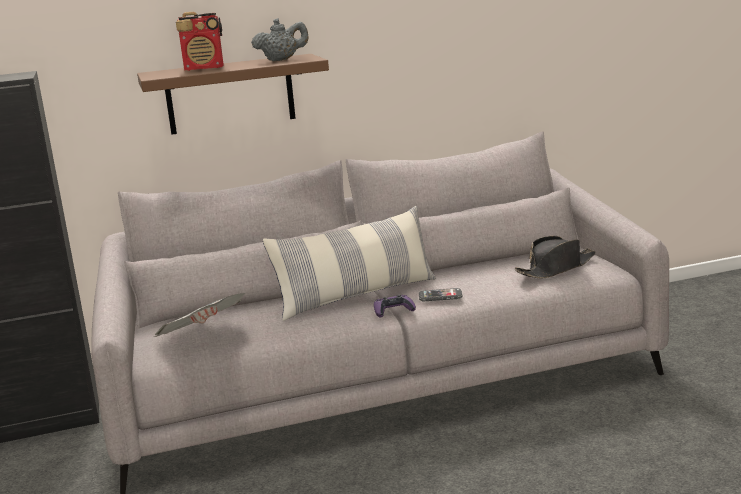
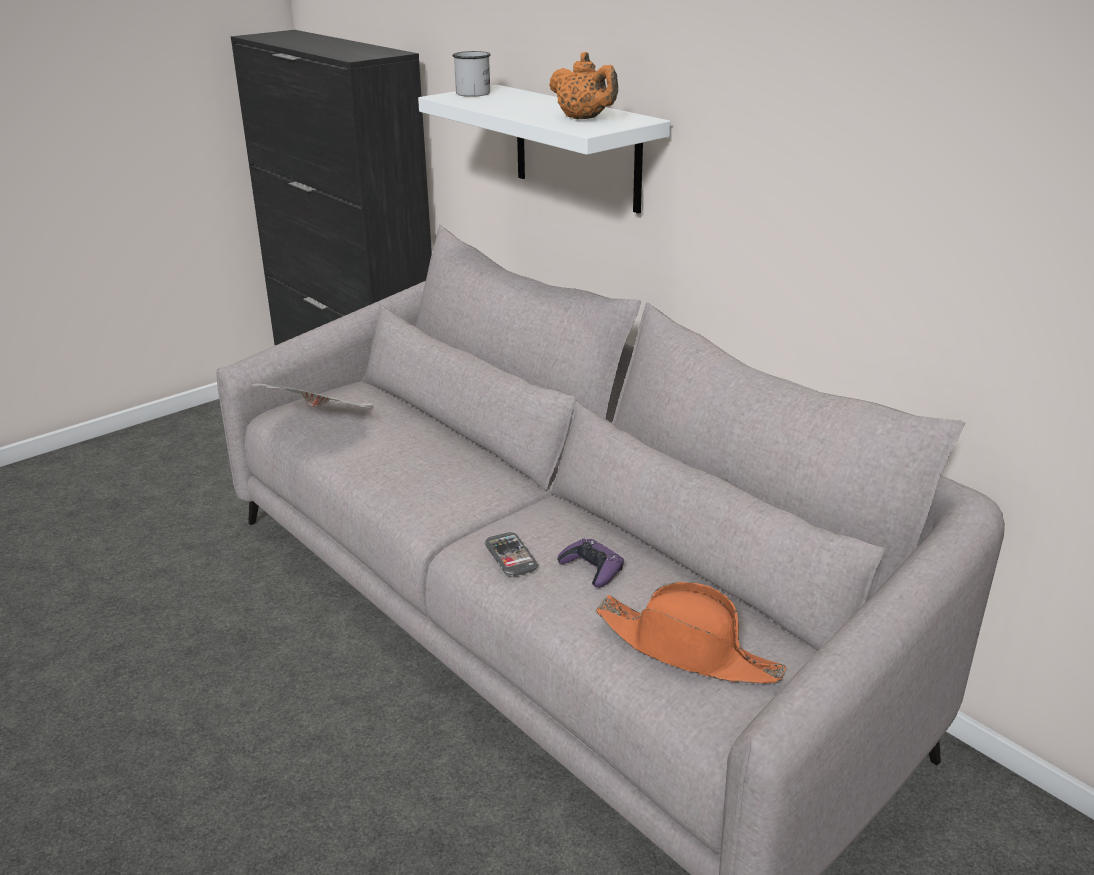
camera: 65 degrees right, 10 degrees up
brown shelf [137,54,329,135] -> white shelf [418,85,671,214]
radio [176,12,224,71] -> none
grey teapot [251,18,309,62] -> orange teapot [549,52,618,119]
pillow [262,206,436,321] -> none
purple game controller [374,295,416,317] -> purple game controller moved to [557,539,624,588]
black hat [514,236,596,278] -> orange hat [596,582,786,683]
none -> white mug [452,51,491,97]

